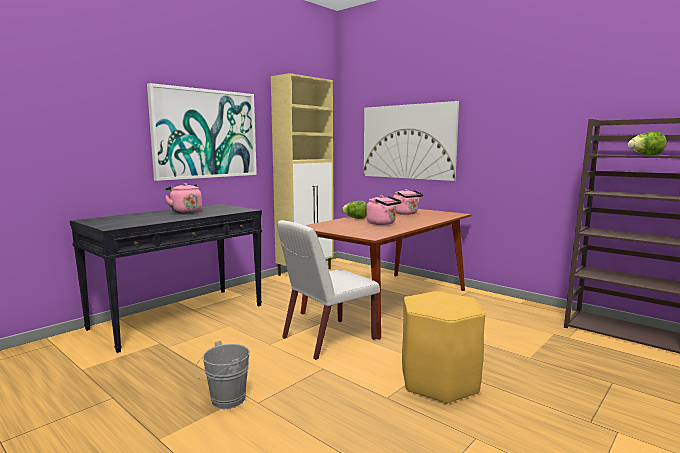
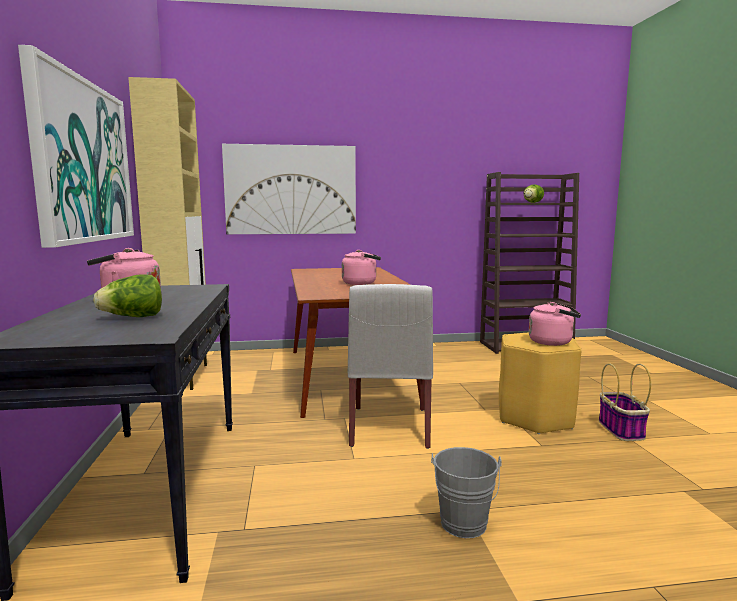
camera: 50 degrees left, 0 degrees up
lettuce [342,201,367,219] -> lettuce moved to [93,274,162,317]
pink kettle [393,189,424,215] -> pink kettle moved to [529,302,581,346]
none -> basket [599,364,651,441]

